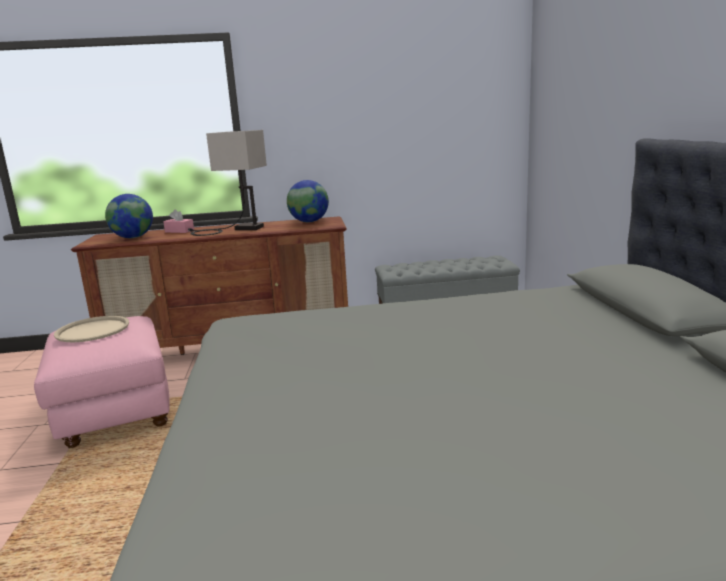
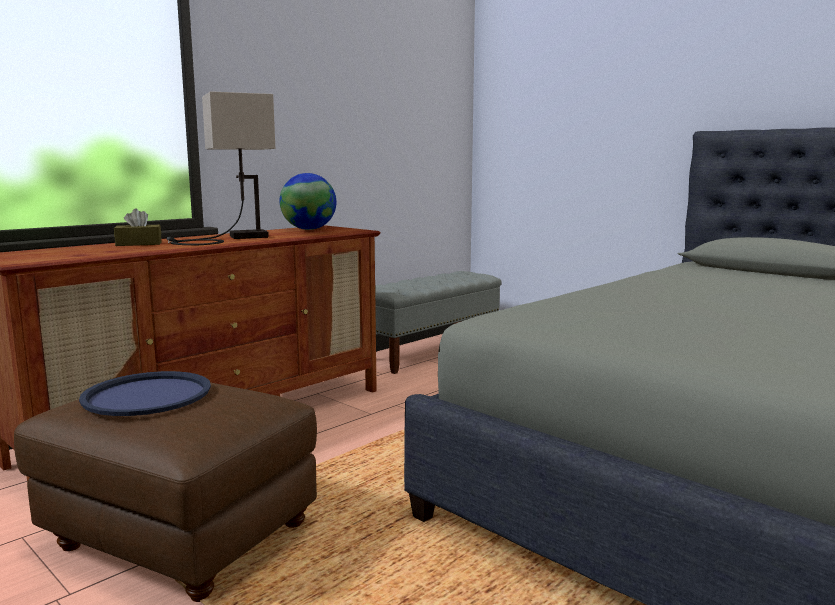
camera: 40 degrees left, 5 degrees down
pink ottoman [34,316,170,448] -> brown ottoman [14,382,317,602]
beige tray [54,316,129,342] -> blue tray [79,371,211,416]
globe [105,194,153,238] -> none
pink tissue box [163,210,194,233] -> brown tissue box [114,209,162,246]

